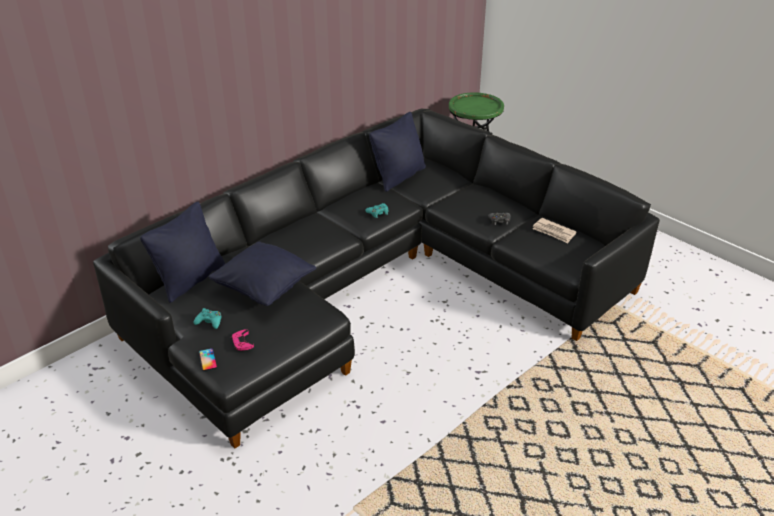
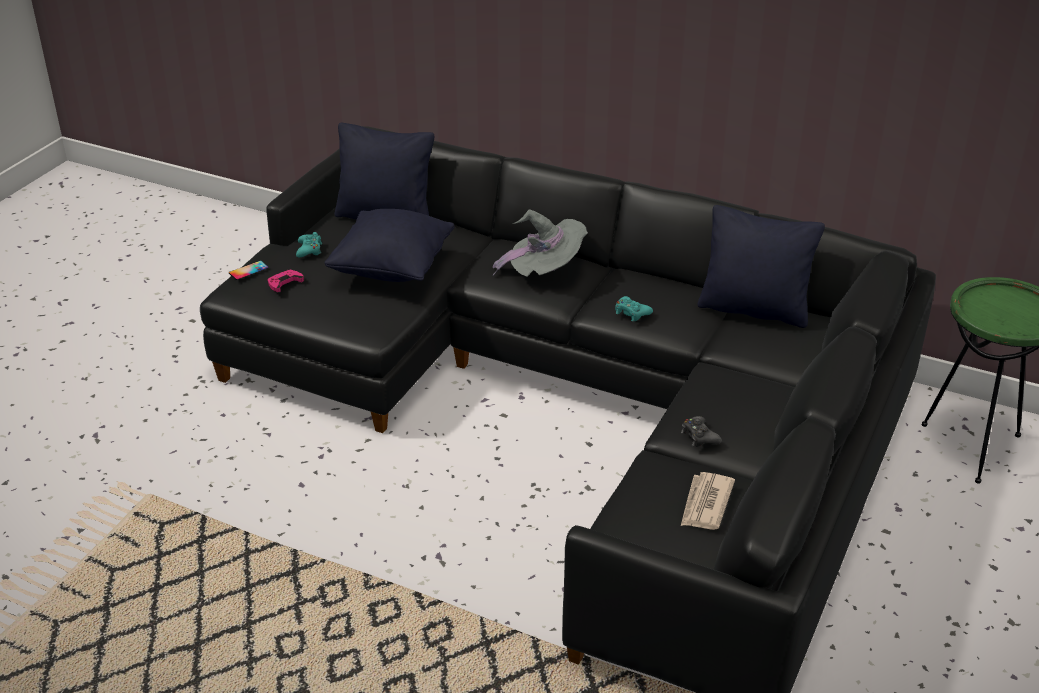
camera: 70 degrees right, 0 degrees up
none -> grey hat [493,209,588,277]

